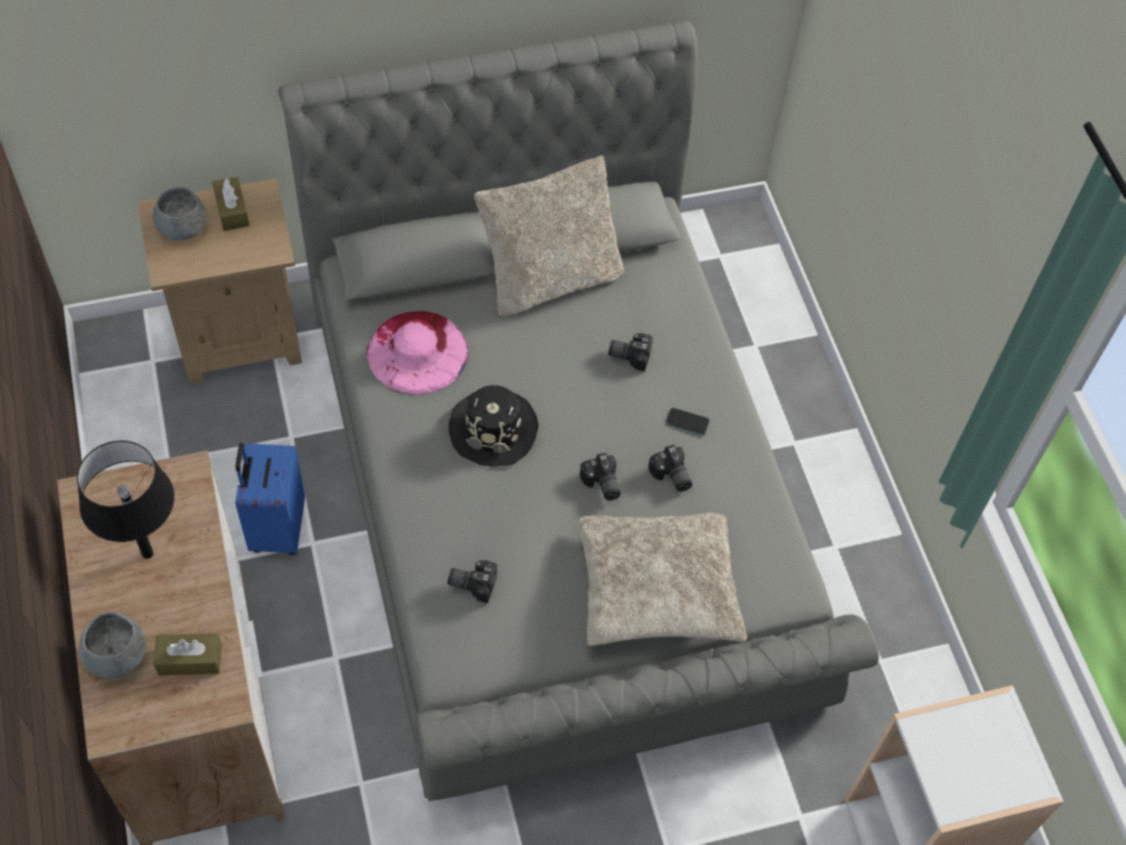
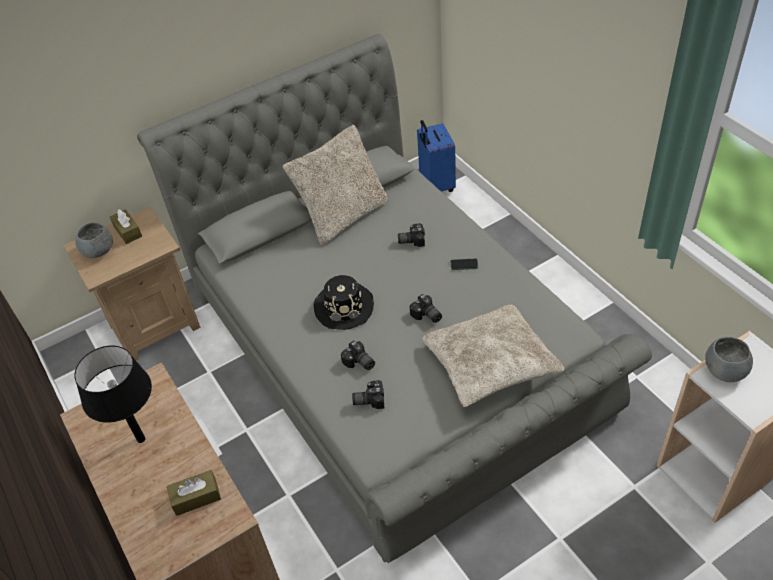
camera: 10 degrees left, 10 degrees down
grey bowl [79,612,146,679] -> grey bowl moved to [705,337,753,382]
blue suitcase [236,443,305,555] -> blue suitcase moved to [417,120,456,192]
pink hat [367,311,469,395] -> none
camera [648,445,692,492] -> camera moved to [341,341,375,370]

